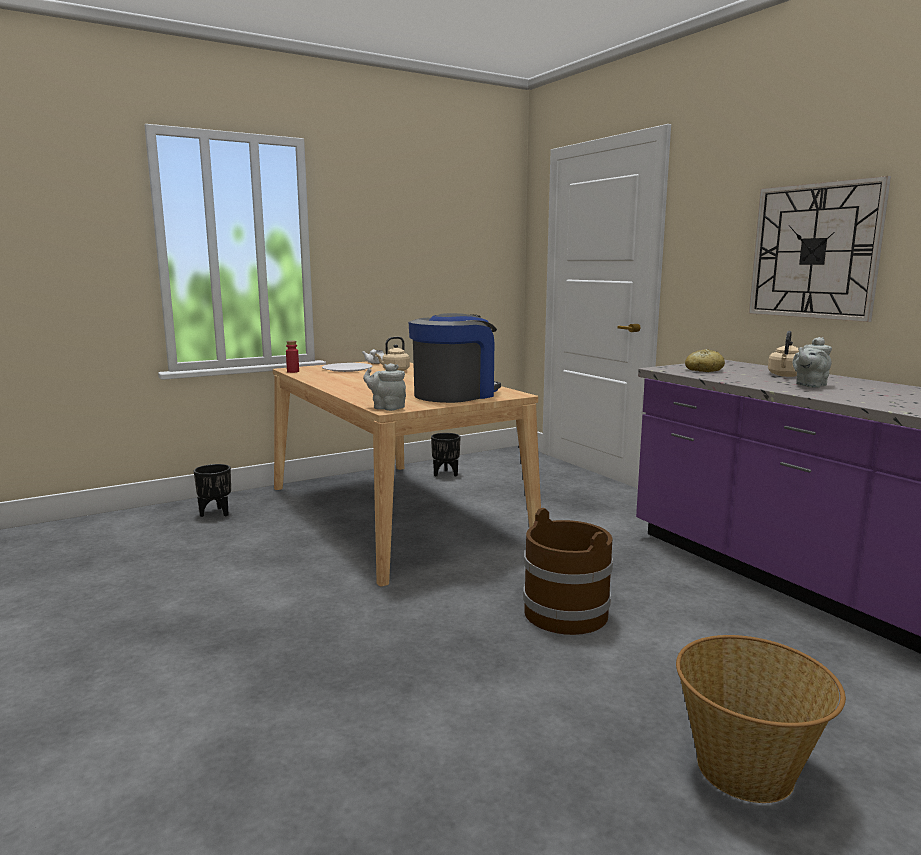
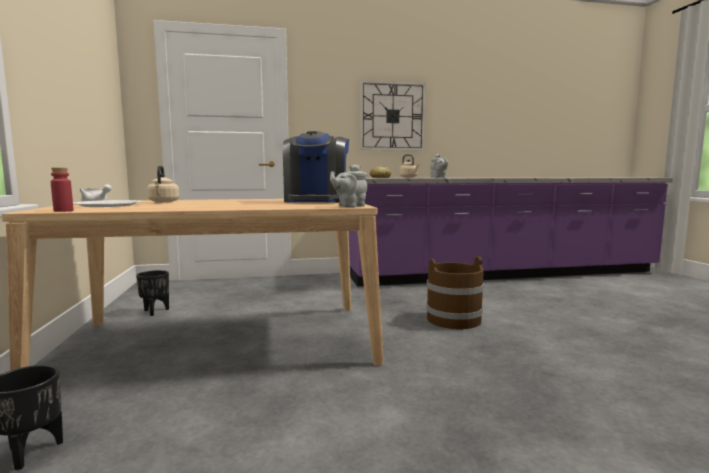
camera: 70 degrees left, 5 degrees down
coffee machine [409,313,501,403] -> coffee machine turned 150 degrees counterclockwise [283,131,349,203]
basket [676,635,846,803] -> none

